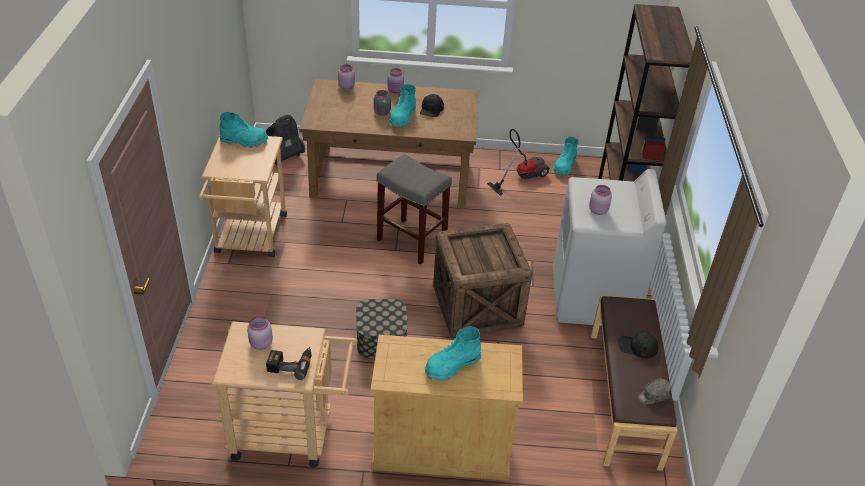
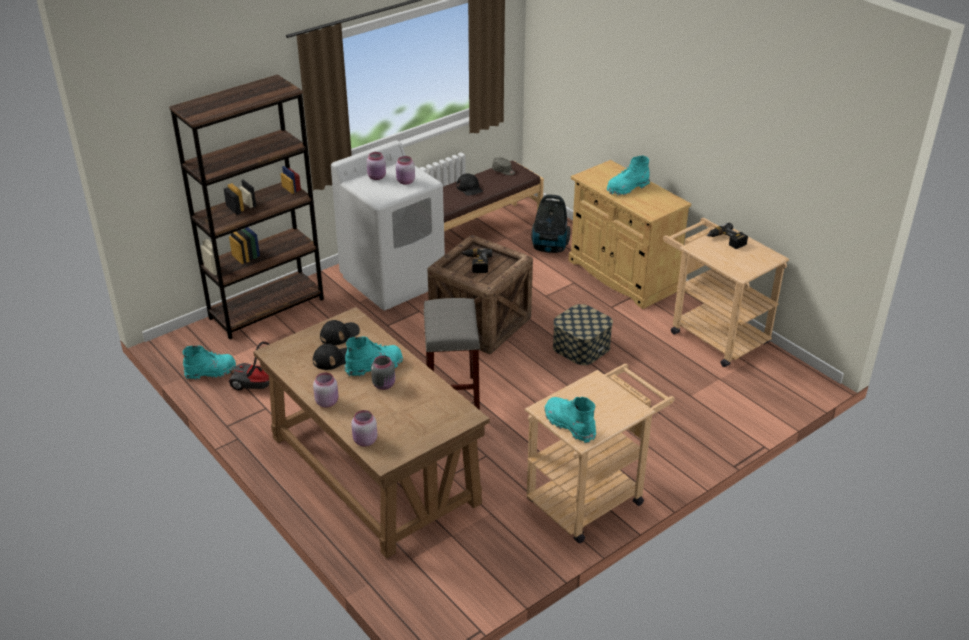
camera: 130 degrees left, 5 degrees down
pink jar [247,316,273,350] -> pink jar moved to [367,152,386,180]
vacuum cleaner [266,115,305,165] -> vacuum cleaner moved to [531,195,570,253]
turquoise boot [425,326,482,381] -> turquoise boot turned 135 degrees clockwise [607,156,650,195]
none -> black cap [320,320,360,345]
none -> power drill [461,249,492,273]

